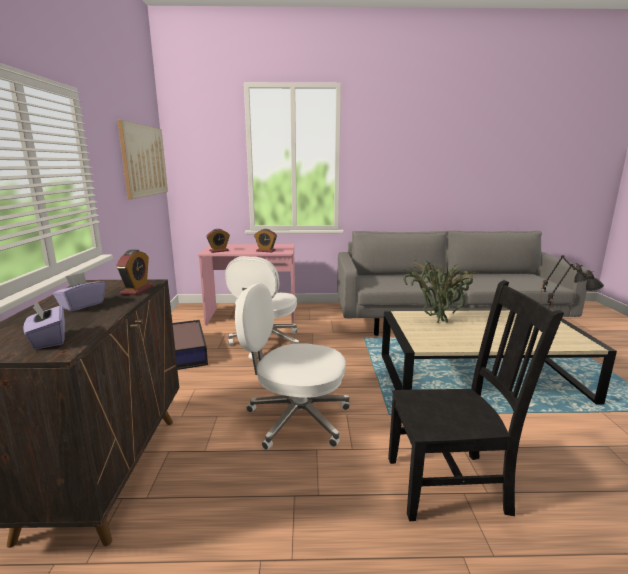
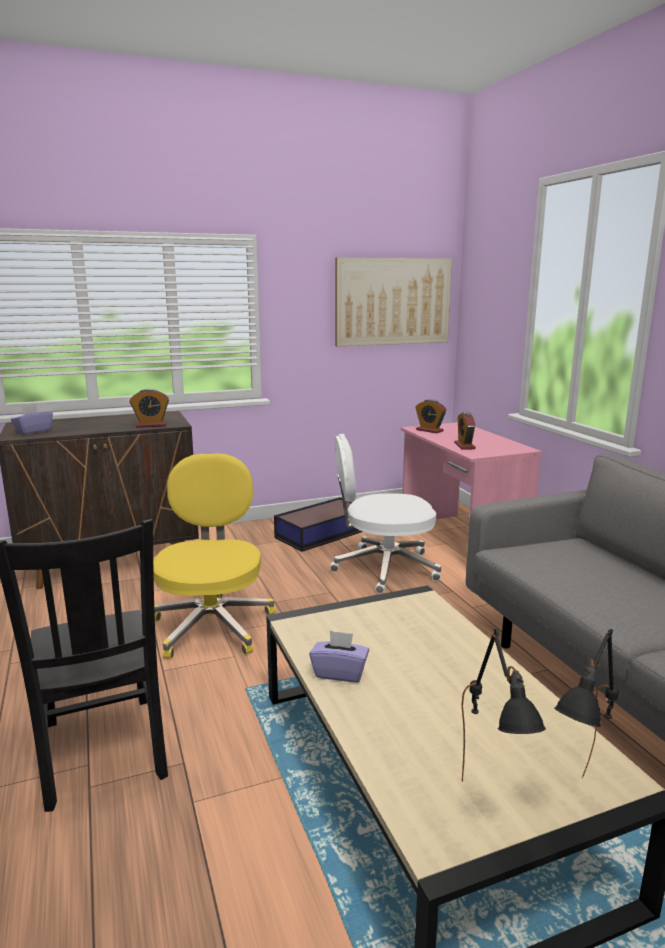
camera: 70 degrees right, 0 degrees up
purple tissue box [53,272,105,311] -> purple tissue box moved to [309,630,369,682]
white office chair [235,283,350,450] -> yellow office chair [153,453,276,659]
potted plant [403,260,478,323] -> none

